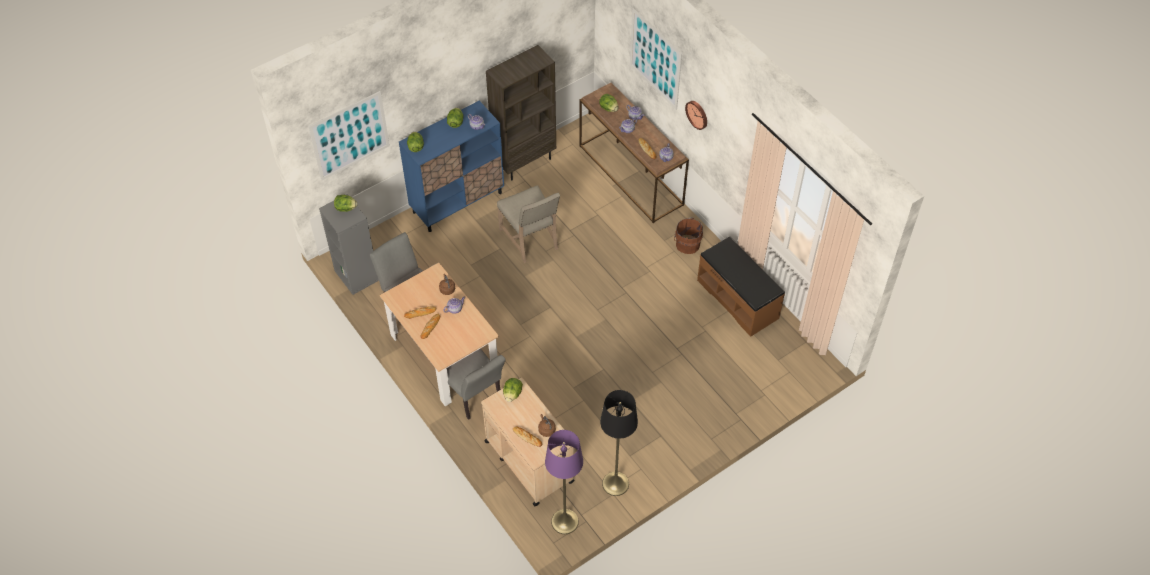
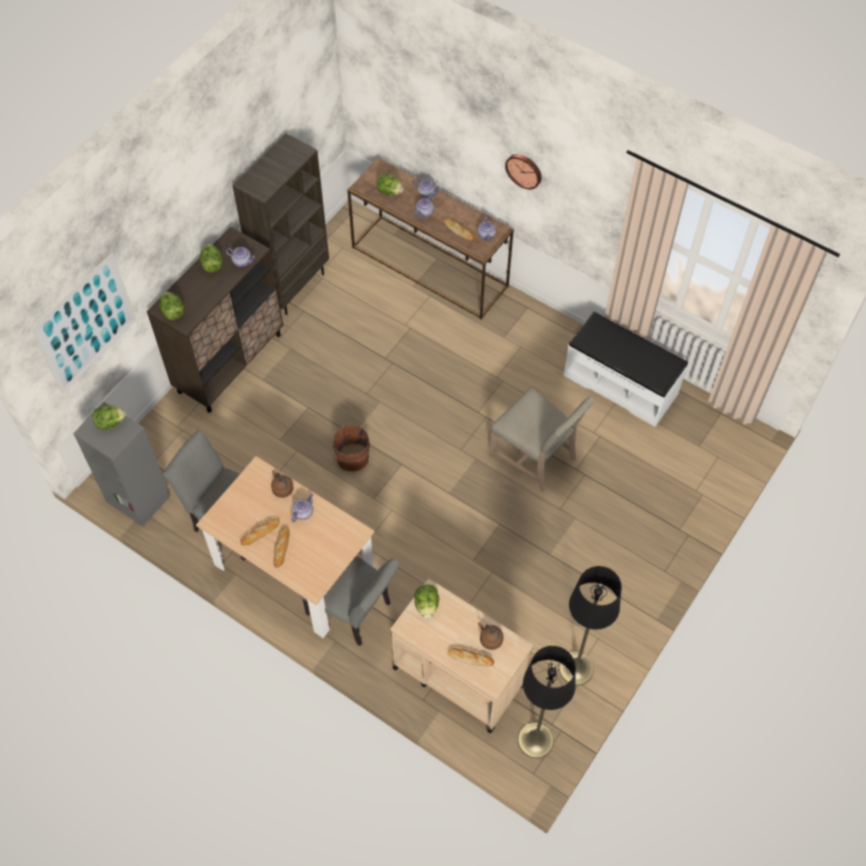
camera: 20 degrees left, 5 degrees up
blue cabinet [399,101,504,232] -> brown cabinet [147,227,283,413]
beige chair [497,185,560,263] -> beige chair moved to [489,387,595,493]
purple floor lamp [545,430,583,534] -> black floor lamp [518,646,576,758]
picture [630,8,682,110] -> none
brown bucket [674,217,703,254] -> brown bucket moved to [333,423,370,471]
brown bench [697,236,785,337] -> white bench [564,312,688,427]

